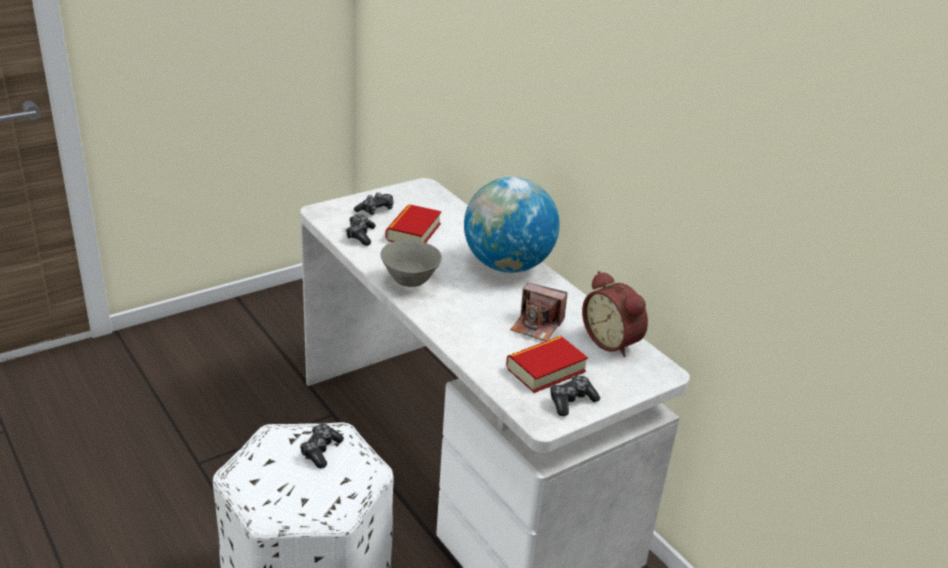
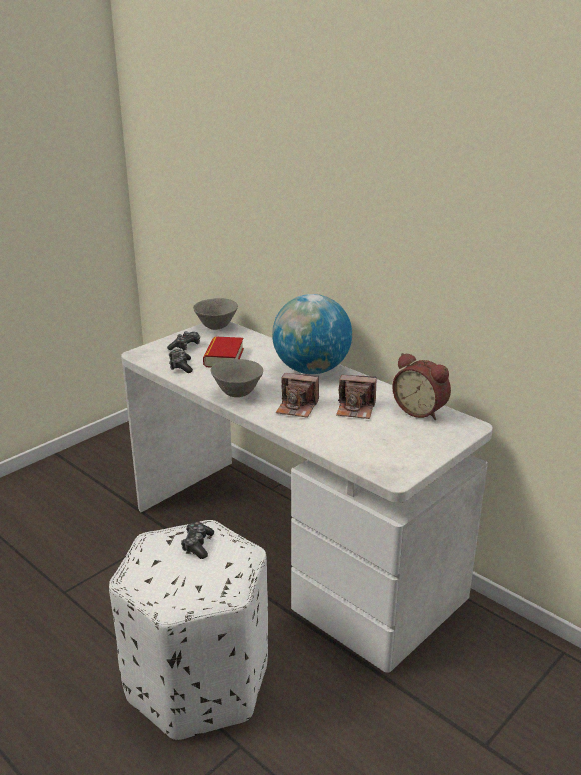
camera: 10 degrees left, 5 degrees down
book [506,336,588,393] -> none
game controller [550,376,600,416] -> none
none -> grey bowl [193,298,238,330]
none -> camera [276,373,319,418]

